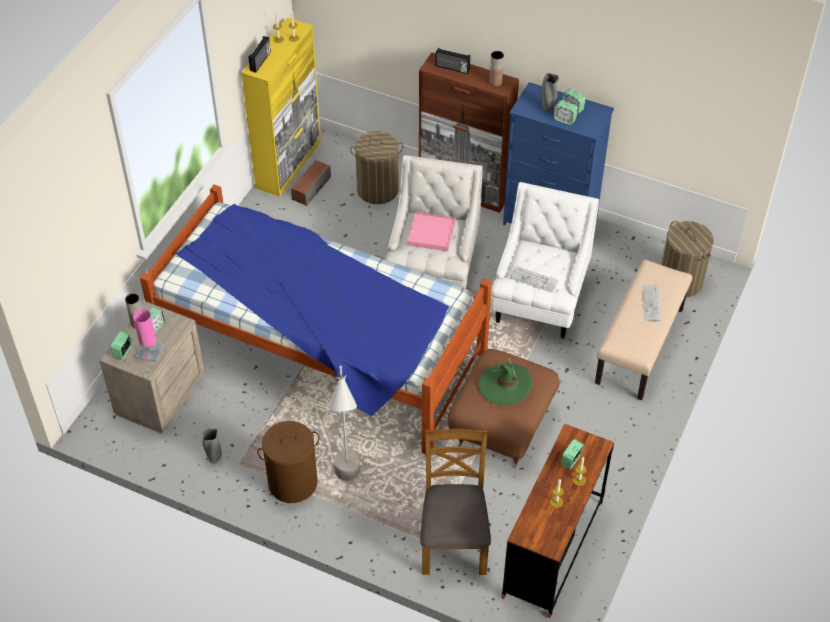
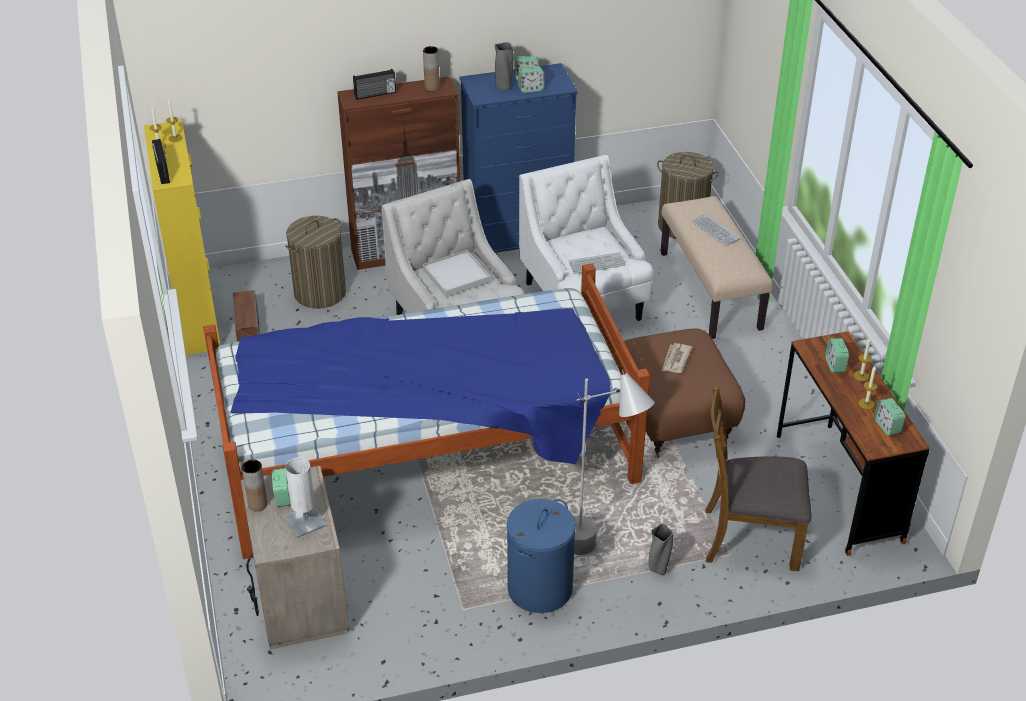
camera: 40 degrees left, 10 degrees down
alarm clock [111,331,132,360] -> alarm clock moved to [874,398,905,436]
pink table lamp [133,309,164,362] -> white table lamp [284,457,326,538]
grey vase [202,429,222,463] -> grey vase moved to [649,524,673,575]
brown laundry basket [257,421,319,503] -> blue laundry basket [507,499,576,613]
pink tray [408,212,455,251] -> white tray [423,250,490,297]
brown chair [420,429,491,575] -> brown chair turned 45 degrees counterclockwise [705,386,812,571]
green hat [479,358,532,405] -> newspaper [662,343,693,373]

